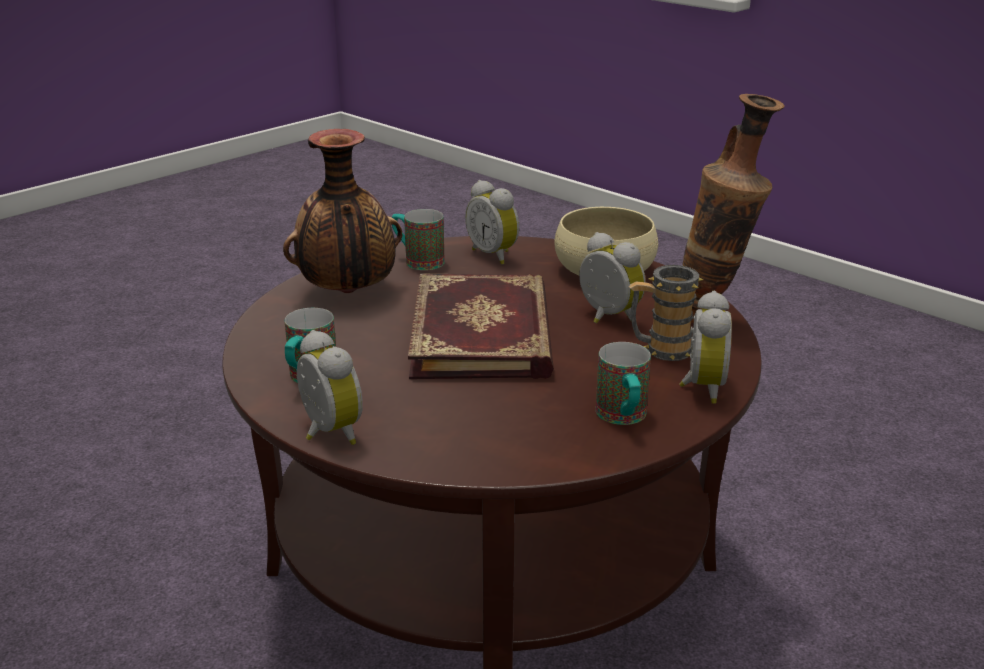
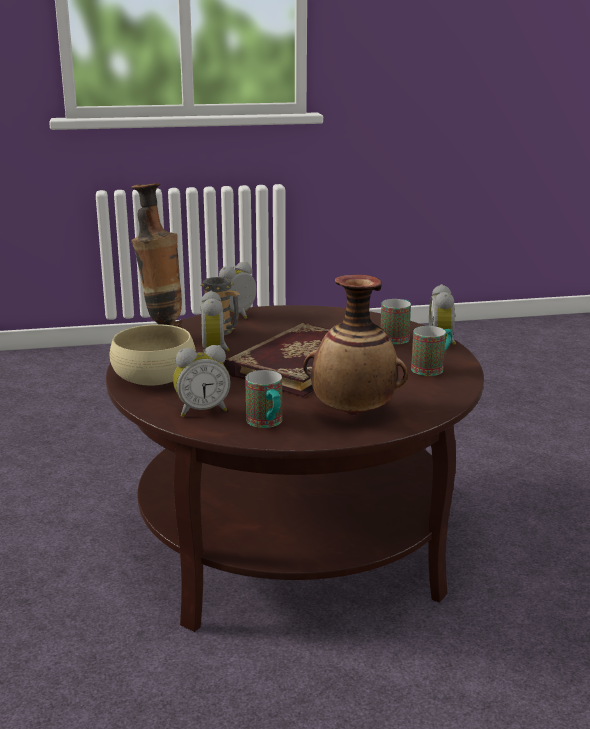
camera: 145 degrees left, 5 degrees down
alarm clock [465,180,519,265] -> alarm clock turned 75 degrees clockwise [173,345,231,417]
mug [596,342,651,425] -> mug moved to [380,299,411,344]

